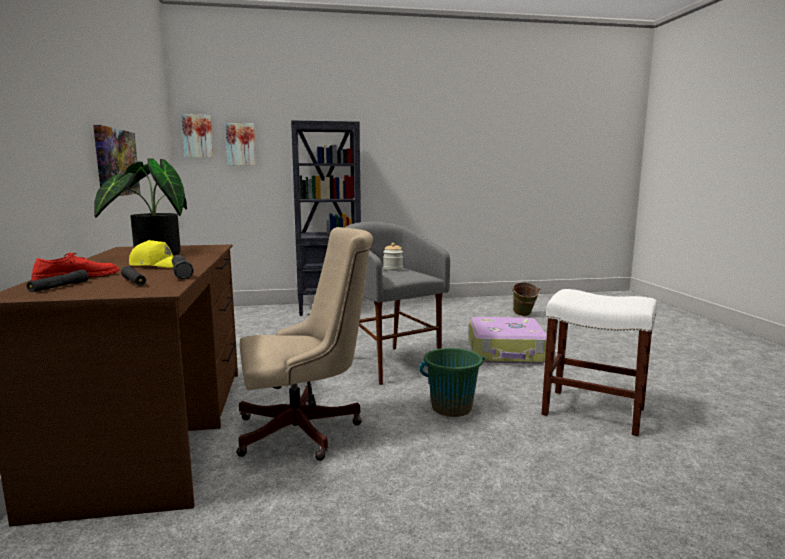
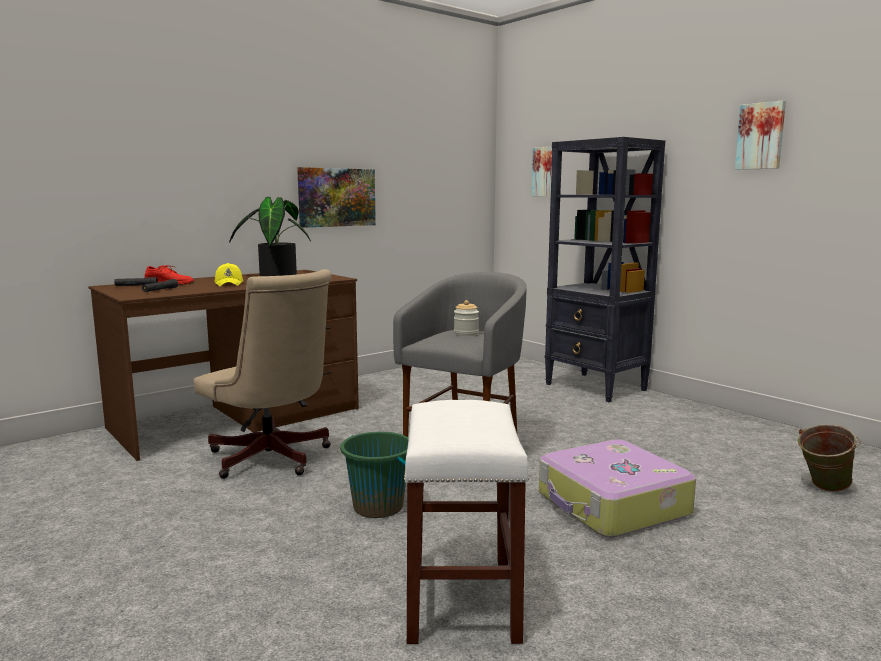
camera: 60 degrees right, 0 degrees up
black flashlight [172,254,194,280] -> none
picture [181,114,214,158] -> picture moved to [735,100,786,170]

